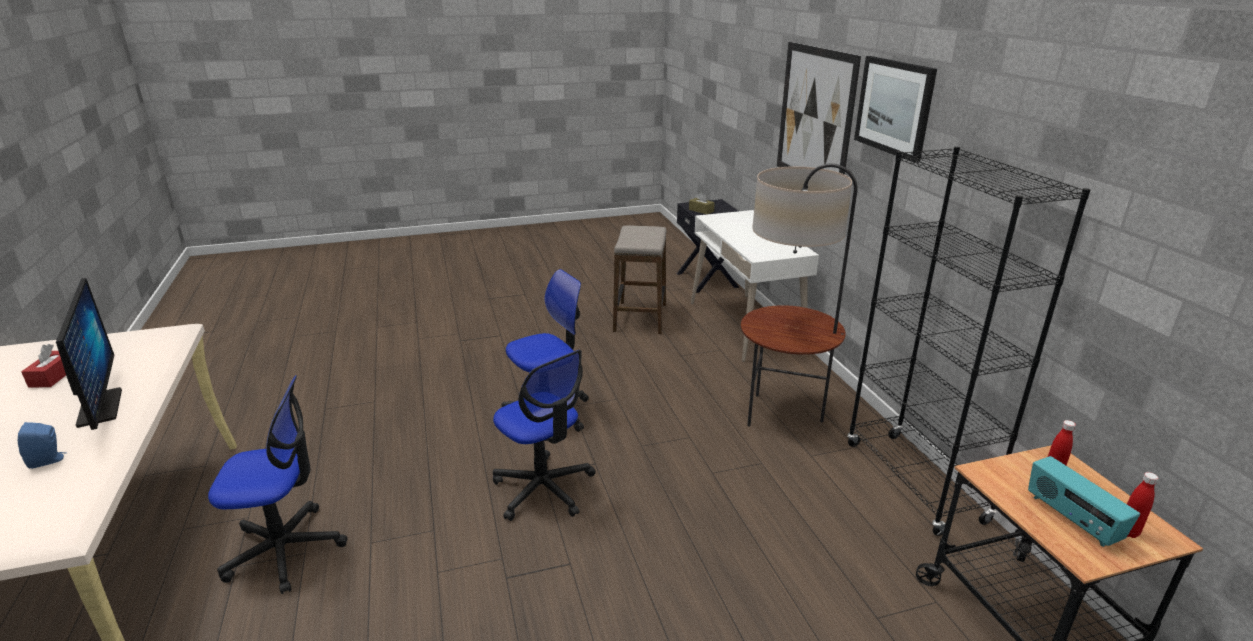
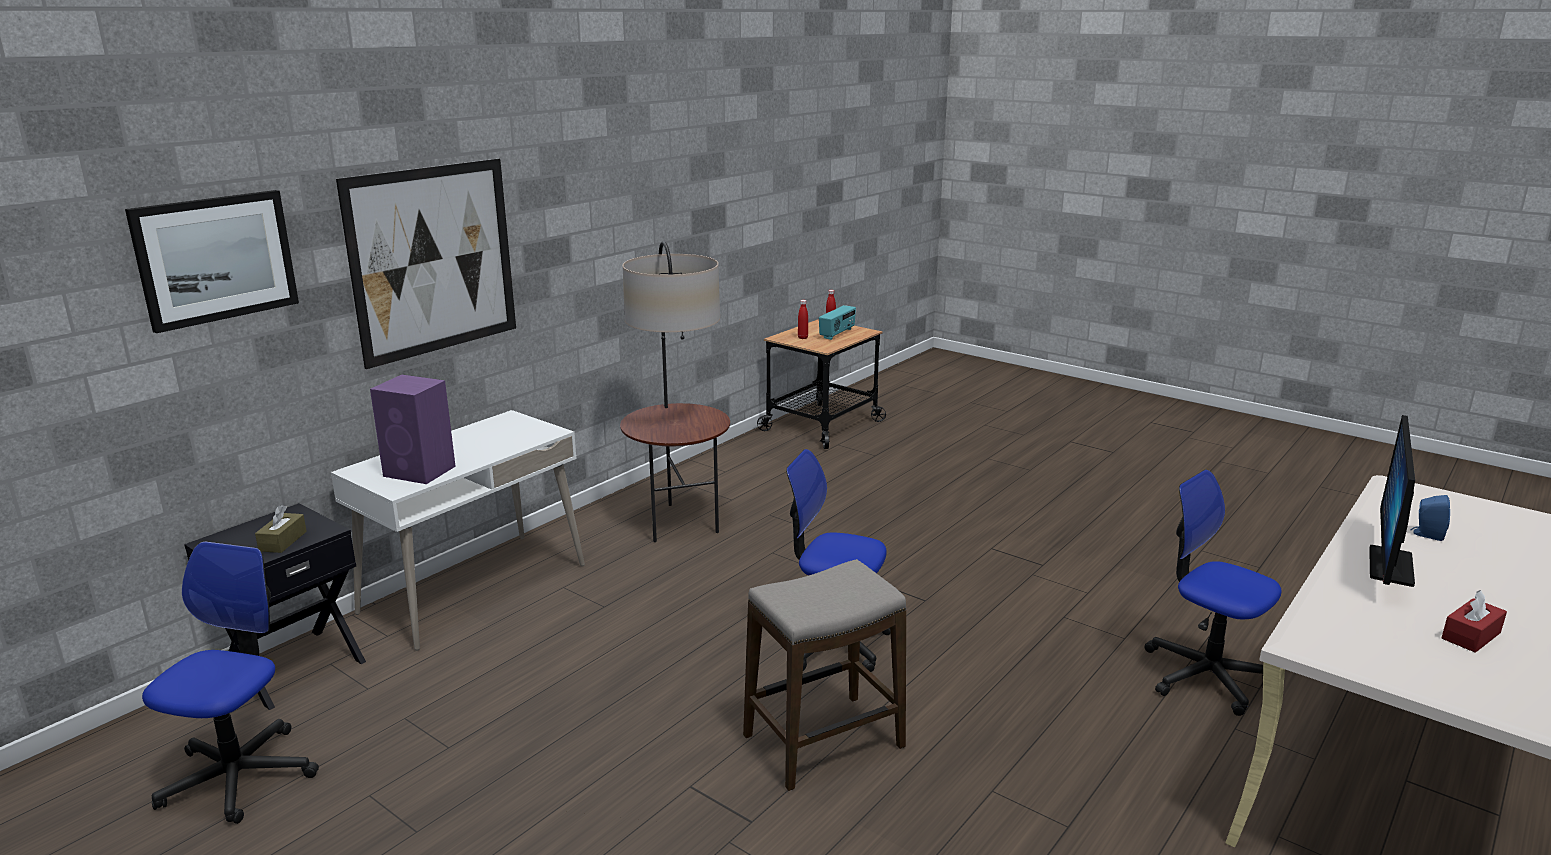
camera: 125 degrees left, 5 degrees down
office chair [493,350,596,521] -> office chair moved to [142,541,319,824]
stool [613,226,667,334] -> stool moved to [743,559,906,791]
black bookcase [847,147,1090,536] -> none
picture [854,56,937,163] -> picture moved to [125,190,299,333]
none -> purple speaker [370,375,456,484]

